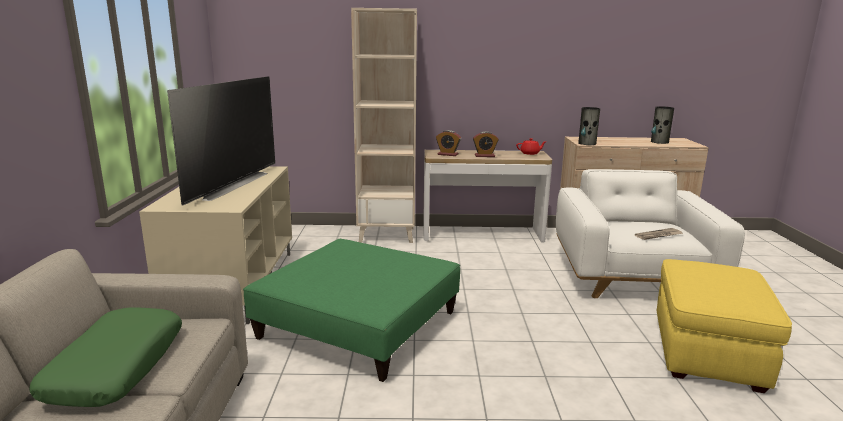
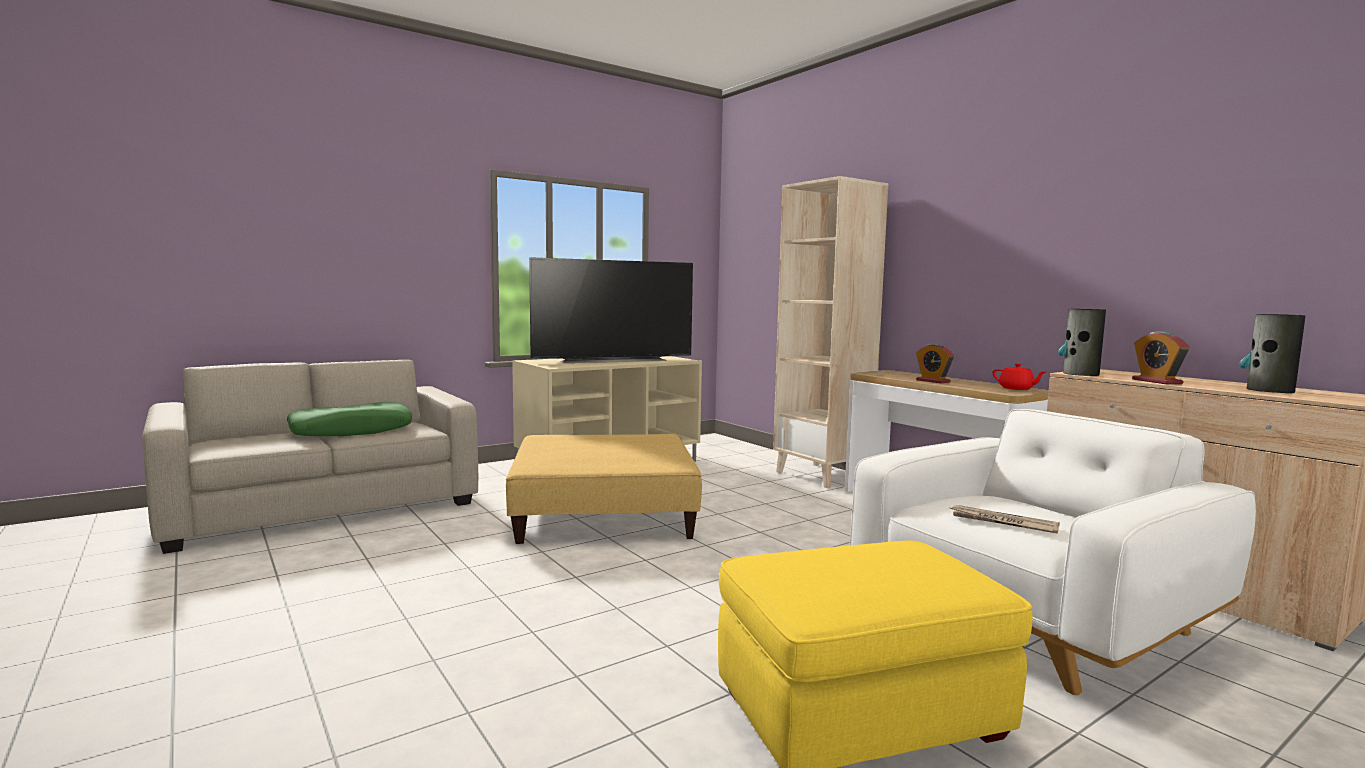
camera: 55 degrees right, 10 degrees down
green ottoman [243,239,460,382] -> beige ottoman [506,434,702,544]
alarm clock [436,130,461,156] -> alarm clock moved to [1132,332,1189,384]

